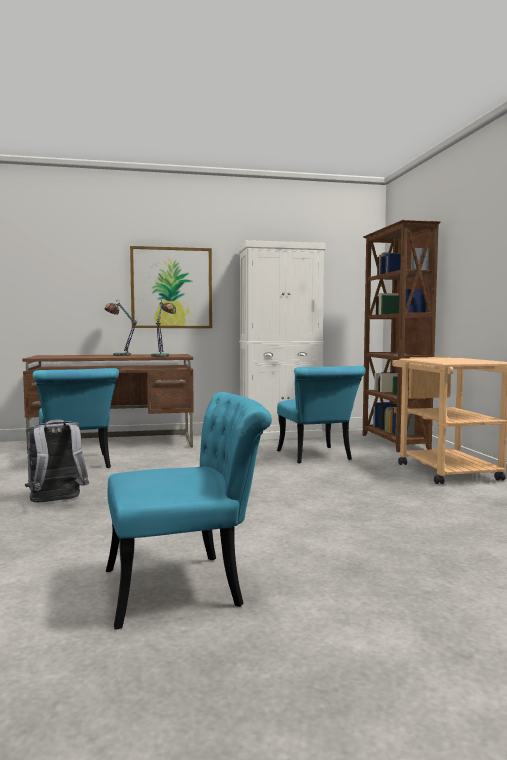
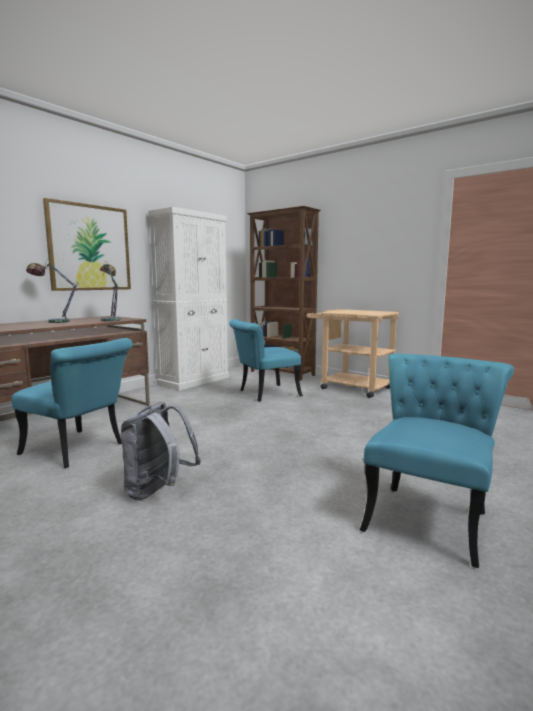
camera: 40 degrees left, 5 degrees up
turquoise chair [277,366,366,464] -> turquoise chair turned 120 degrees clockwise [229,319,303,402]

